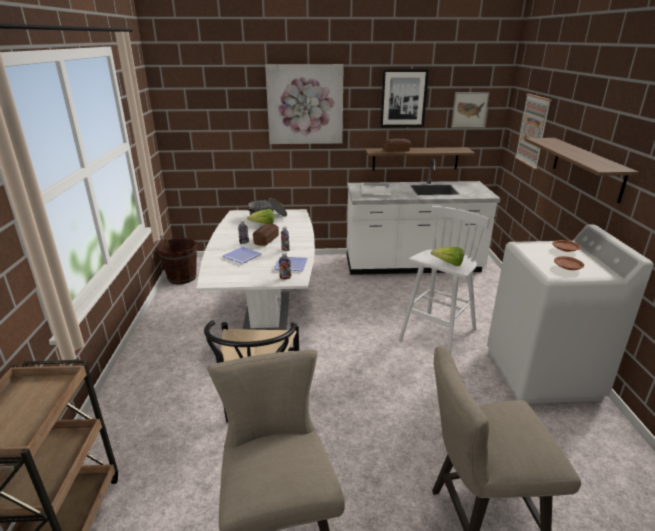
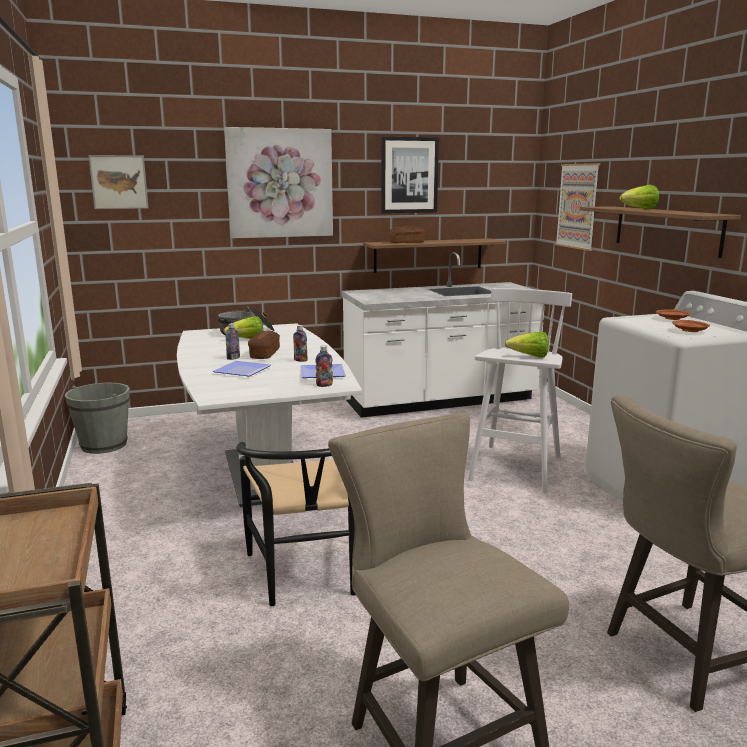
camera: 15 degrees left, 10 degrees down
brown bucket [157,238,197,284] -> grey bucket [65,383,129,454]
white tray [361,183,390,198] -> none
picture [451,92,490,128] -> picture moved to [88,155,149,209]
none -> lettuce [619,185,659,210]

